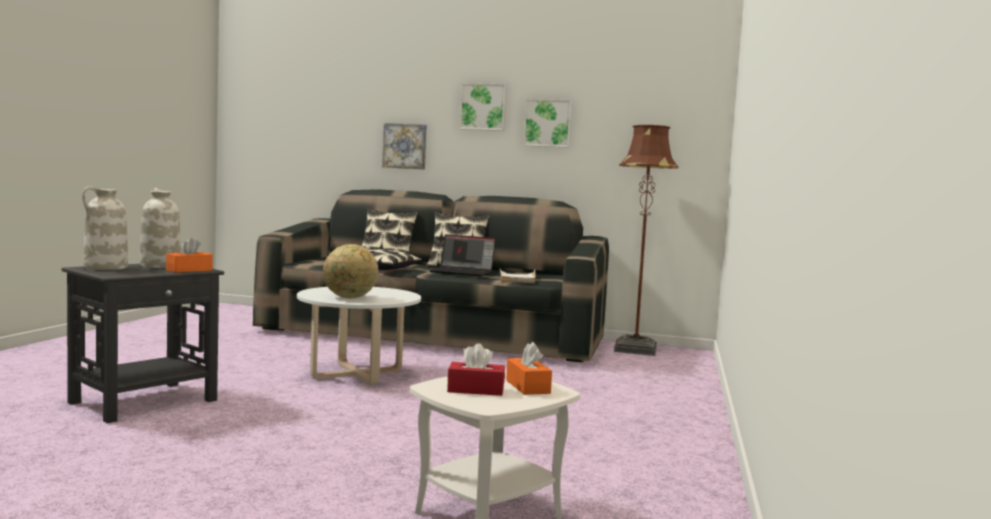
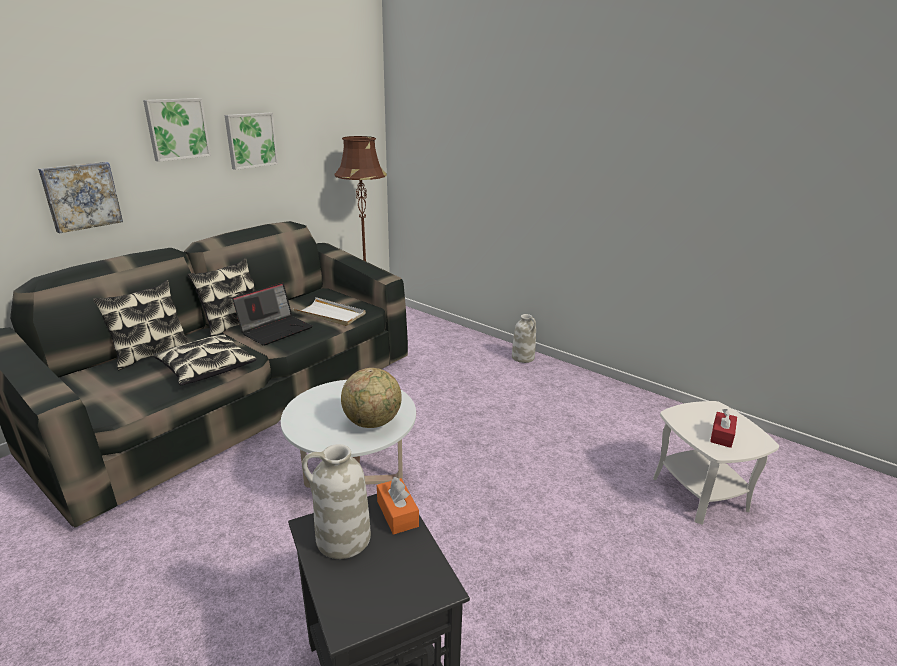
camera: 65 degrees left, 20 degrees up
white vase [82,186,128,270] -> white vase moved to [512,314,536,363]
orange tissue box [506,342,552,395] -> none

